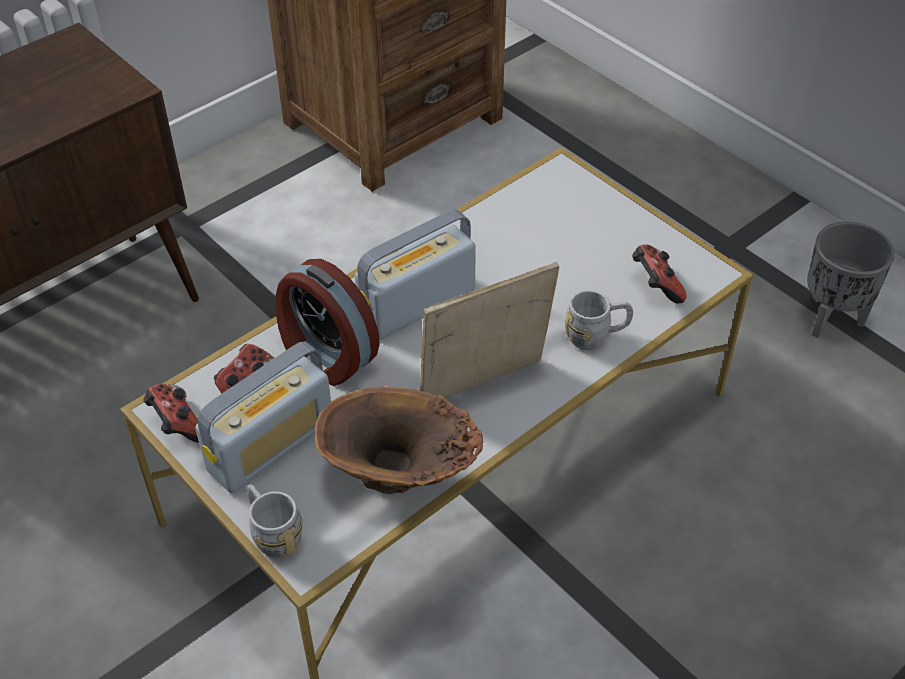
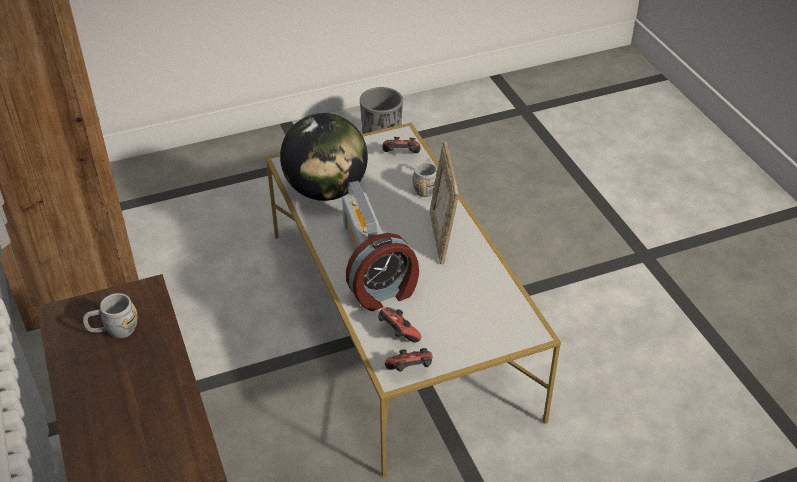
camera: 70 degrees left, 5 degrees down
radio [195,342,331,493] -> none
grey mug [246,484,303,559] -> grey mug moved to [83,293,138,338]
brown vase [315,386,483,494] -> none
none -> globe [280,113,368,201]

